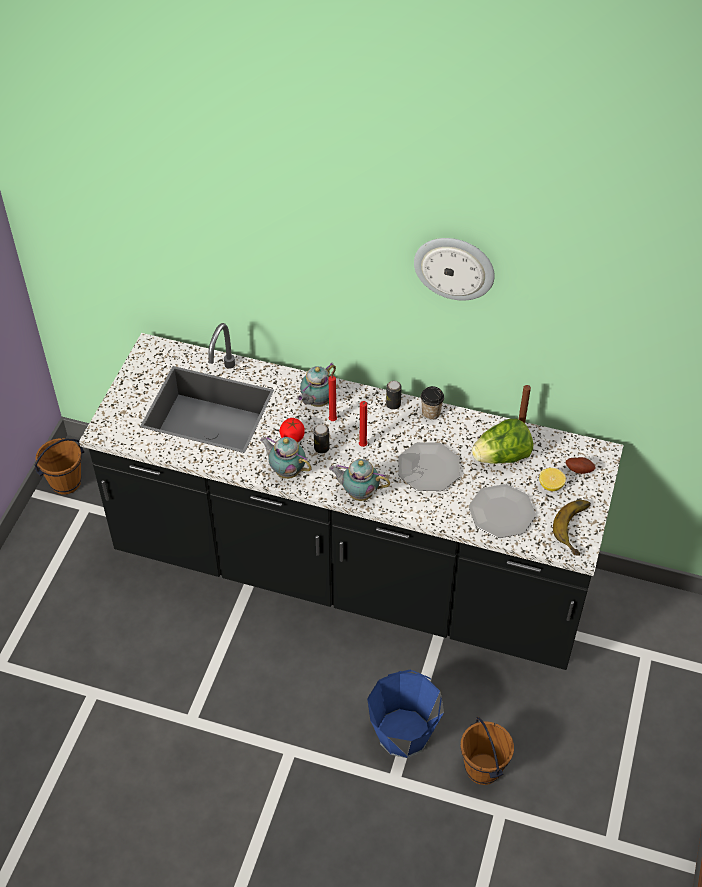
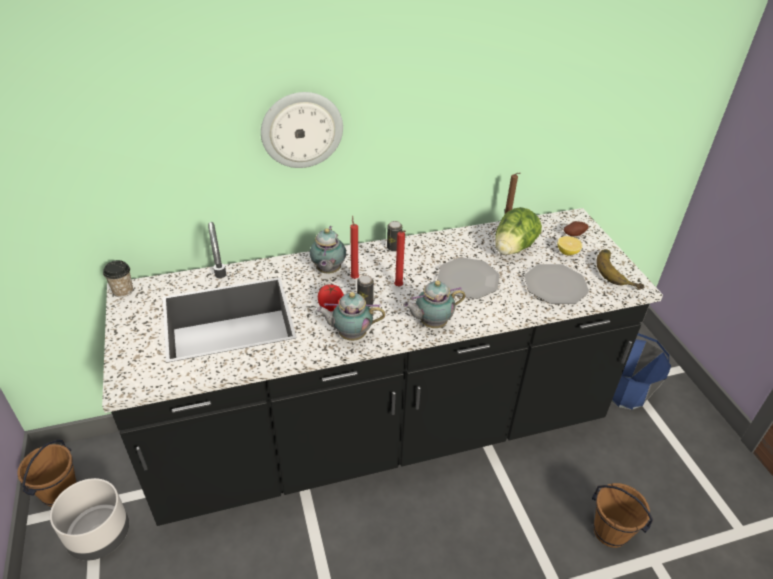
camera: 35 degrees left, 10 degrees down
blue bucket [367,669,444,758] -> blue bucket moved to [612,333,671,410]
wall clock [414,238,495,301] -> wall clock moved to [261,92,343,168]
cup [421,386,444,420] -> cup moved to [103,260,133,297]
none -> grey planter [50,478,129,561]

